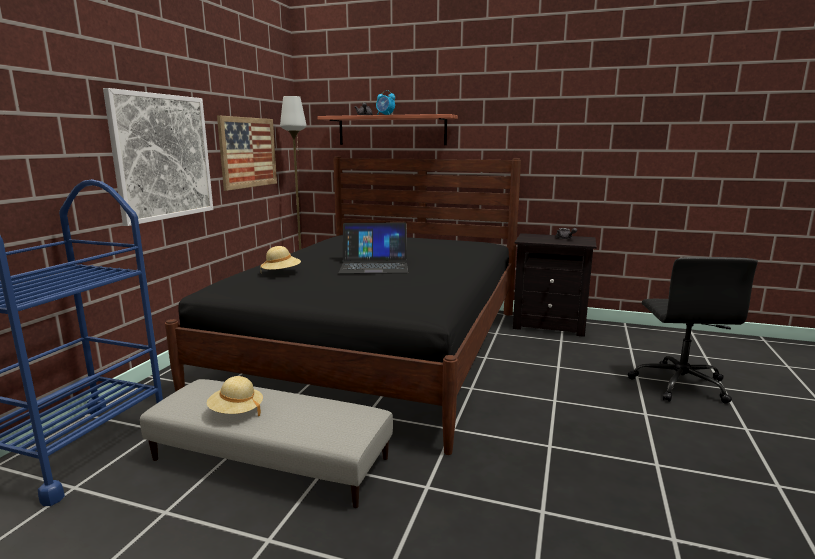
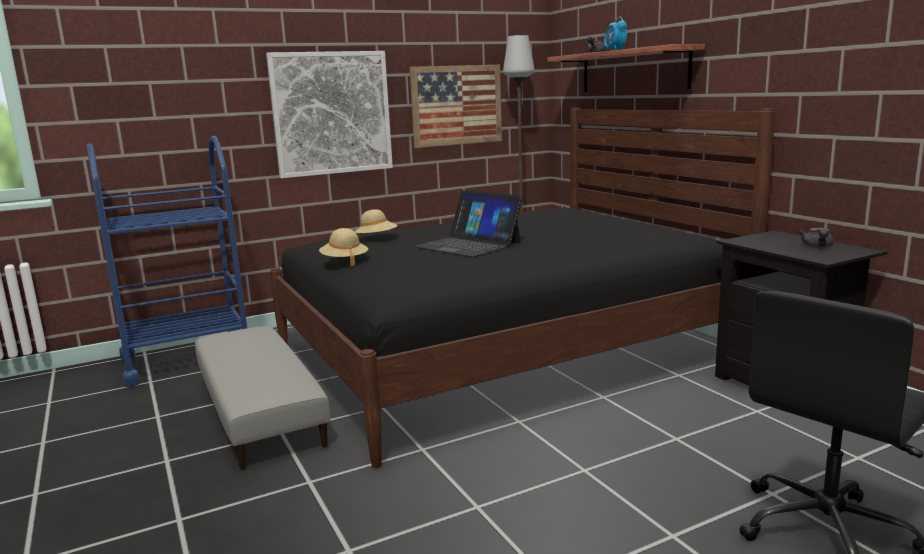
camera: 45 degrees right, 0 degrees up
beige hat [207,376,263,416] -> beige hat moved to [319,228,368,266]

